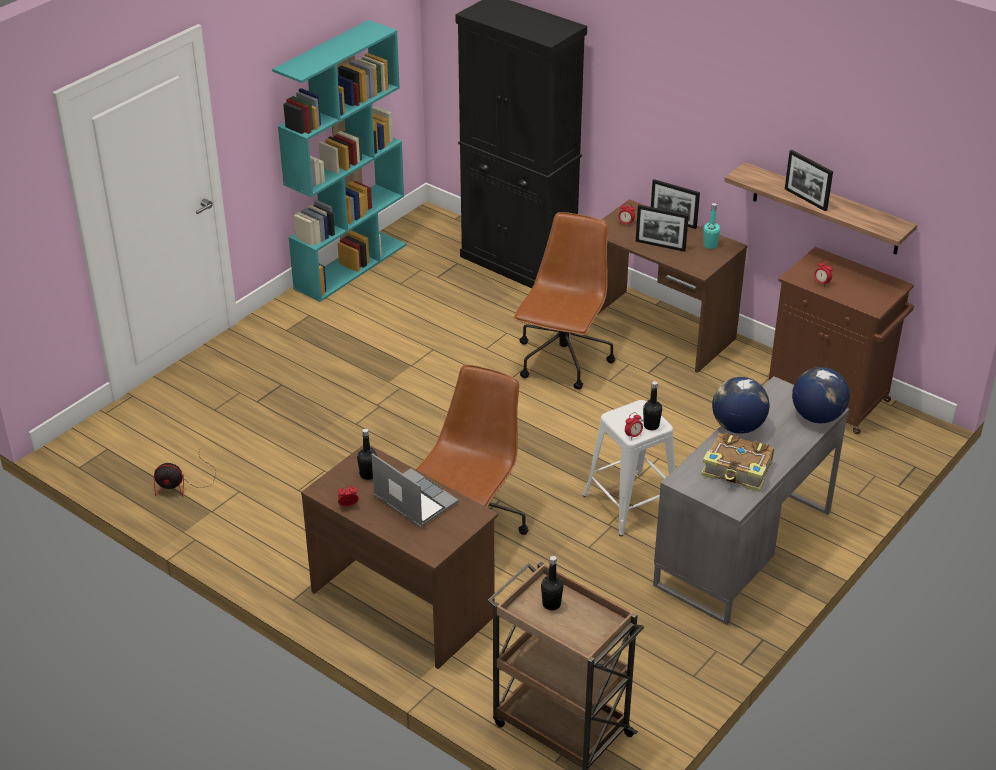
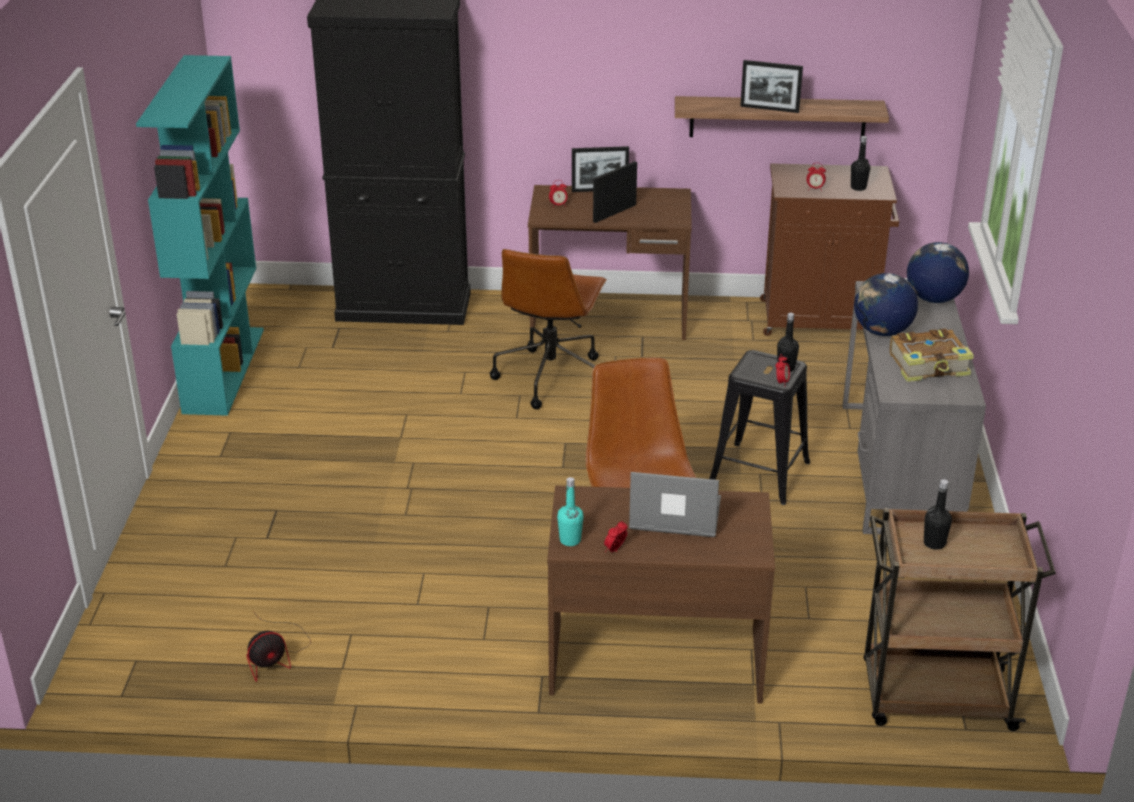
camera: 35 degrees left, 5 degrees down
black bottle [357,428,377,480] -> black bottle moved to [851,136,870,191]
brown office chair [514,212,616,390] -> brown office chair turned 150 degrees counterclockwise [490,249,607,409]
white stool [583,400,675,536] -> black stool [709,350,810,505]
picture frame [636,205,689,252] -> picture frame turned 150 degrees clockwise [593,161,637,223]
turquoise bottle [703,203,720,249] -> turquoise bottle moved to [557,477,584,546]

